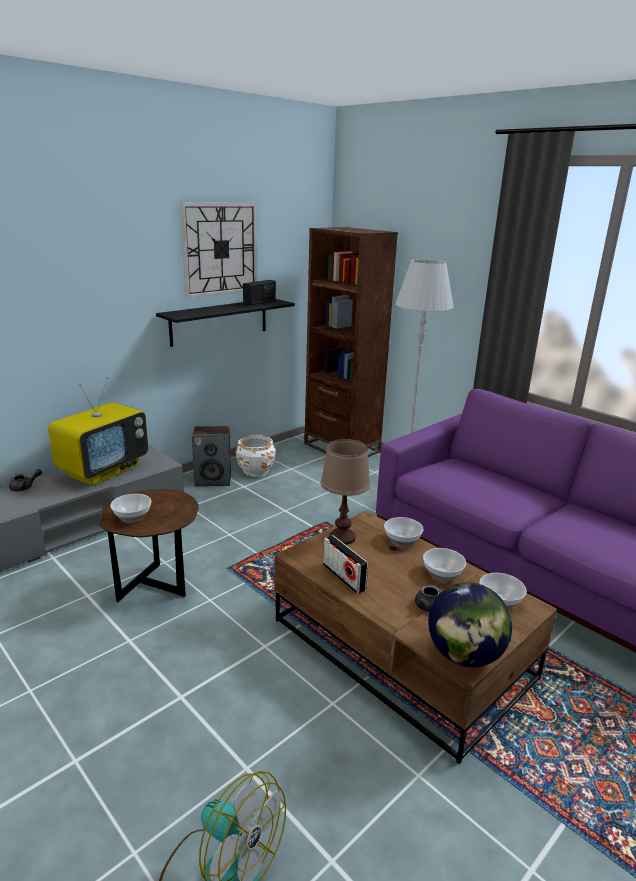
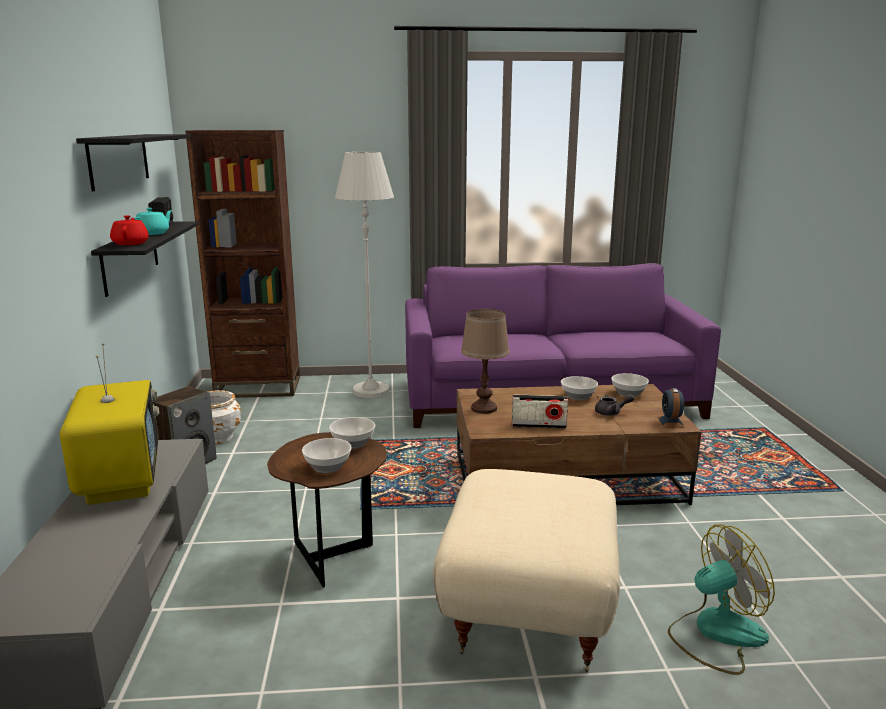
camera: 50 degrees left, 5 degrees down
grey teapot [9,469,42,491] -> none
wall clock [180,203,257,298] -> black shelf [76,134,191,191]
bowl [384,517,424,547] -> bowl moved to [329,417,375,449]
globe [428,582,512,667] -> alarm clock [658,388,685,428]
none -> red teapot [110,215,149,245]
none -> turquoise teapot [130,208,173,235]
none -> beige ottoman [433,469,620,672]

